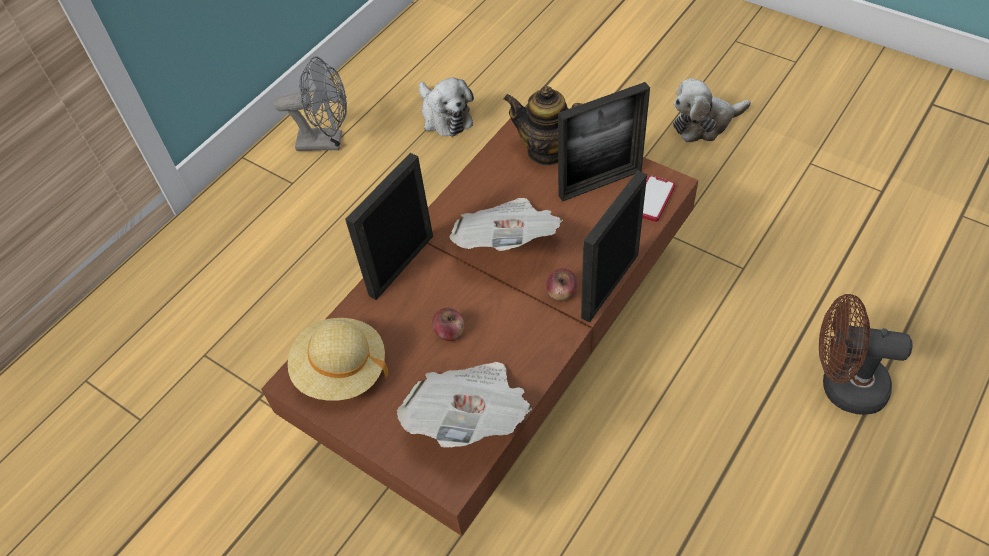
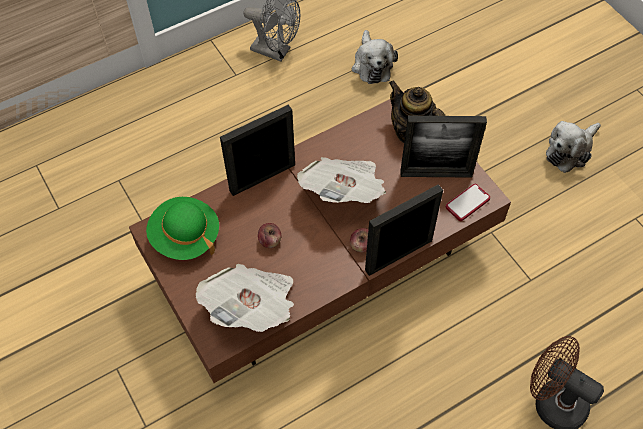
camera: 20 degrees right, 5 degrees up
beige hat [288,318,388,401] -> green hat [146,197,219,260]
plush toy [673,78,751,142] -> plush toy turned 45 degrees counterclockwise [546,121,601,173]

